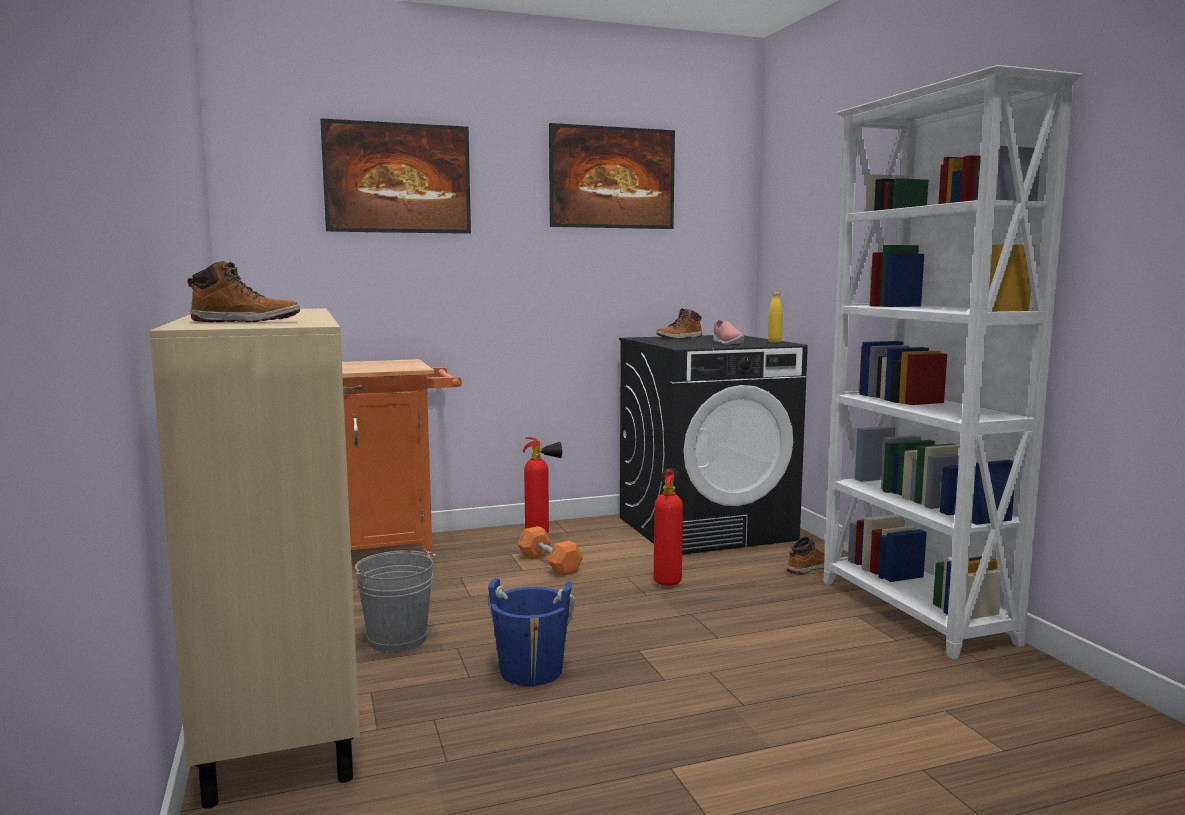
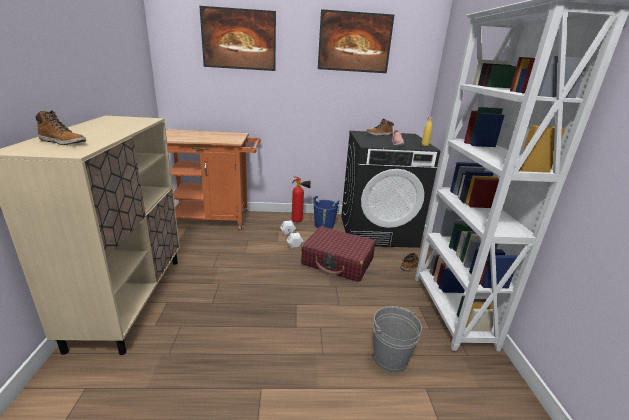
camera: 15 degrees right, 15 degrees up
grey bucket [355,549,433,652] -> grey bucket moved to [373,306,422,373]
blue bucket [488,578,575,686] -> blue bucket moved to [313,196,339,229]
orange dumbbell [518,526,583,576] -> white dumbbell [280,221,304,249]
fire extinguisher [654,468,683,586] -> red suitcase [301,226,376,282]

